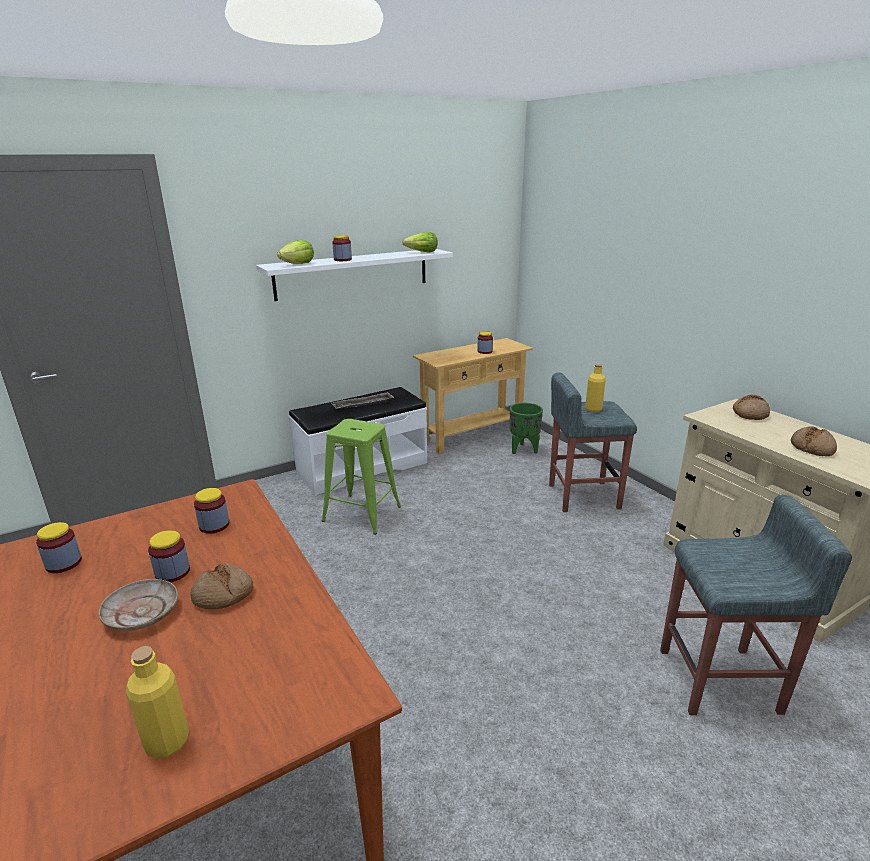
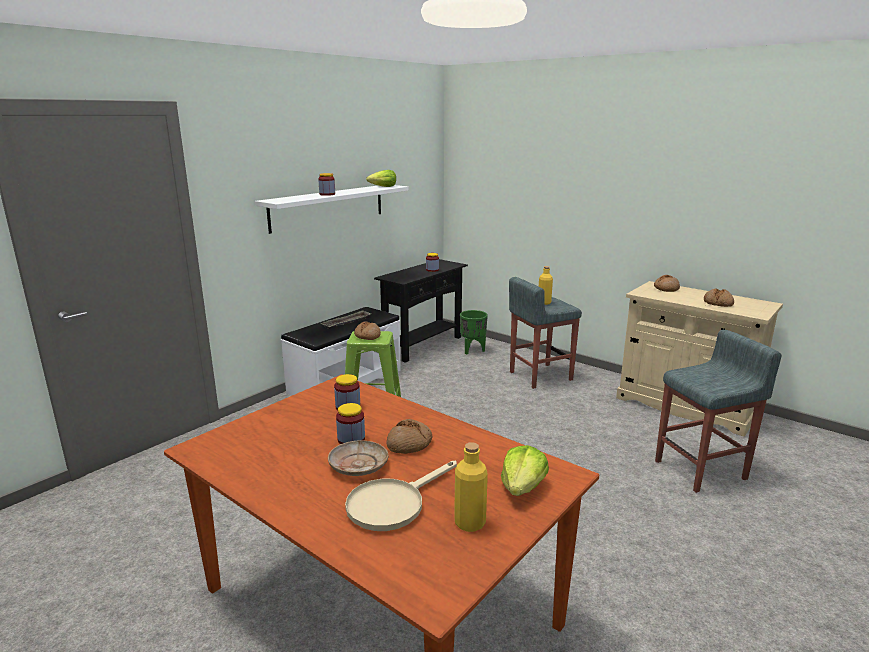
camera: 20 degrees left, 5 degrees down
jar [36,522,82,573] -> none
lettuce [277,240,314,264] -> lettuce moved to [501,445,549,496]
beige console table [413,338,533,454] -> black console table [374,259,468,363]
none -> beige frying pan [345,460,457,531]
none -> bread [354,321,381,340]

